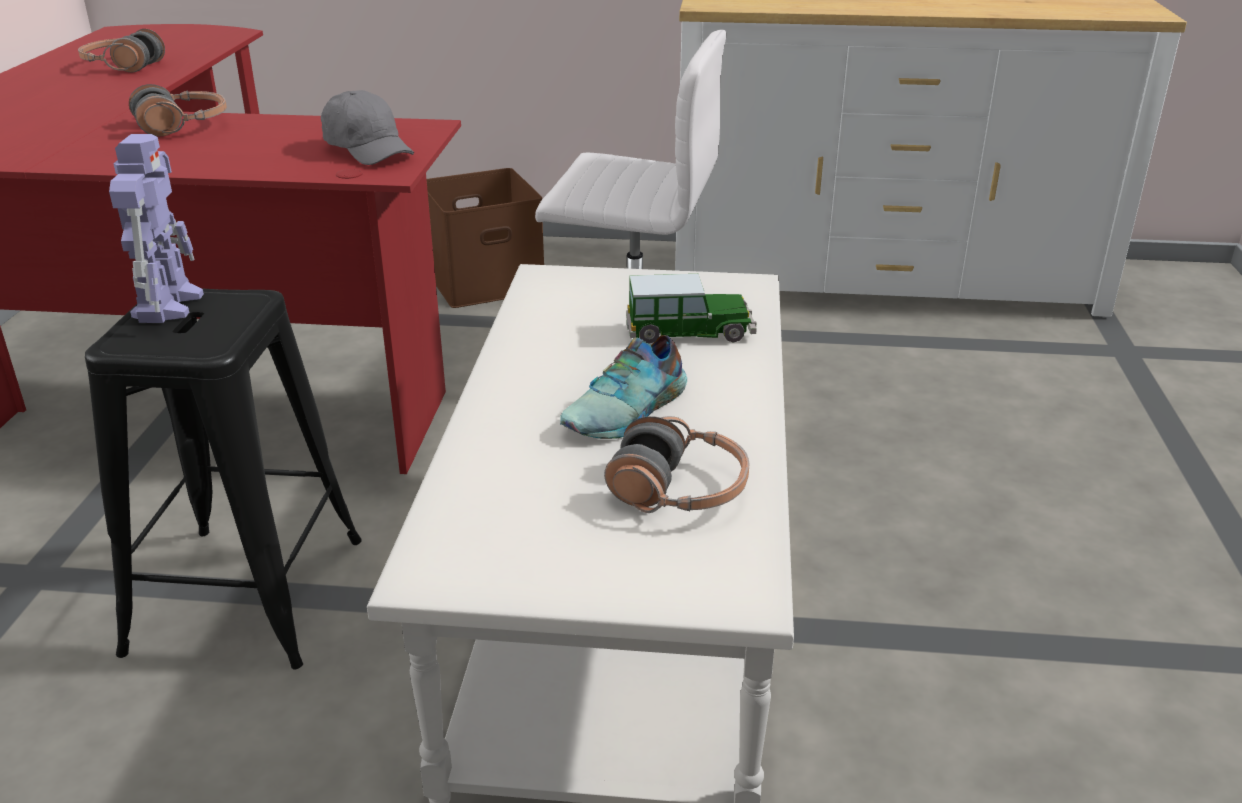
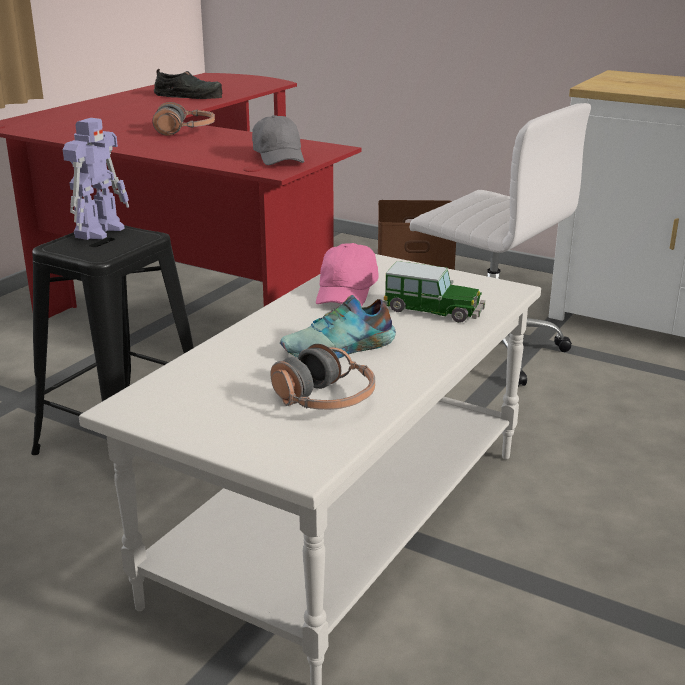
camera: 25 degrees right, 5 degrees down
headphones [78,29,165,73] -> black shoe [154,69,223,99]
none -> pink cap [316,243,378,306]

